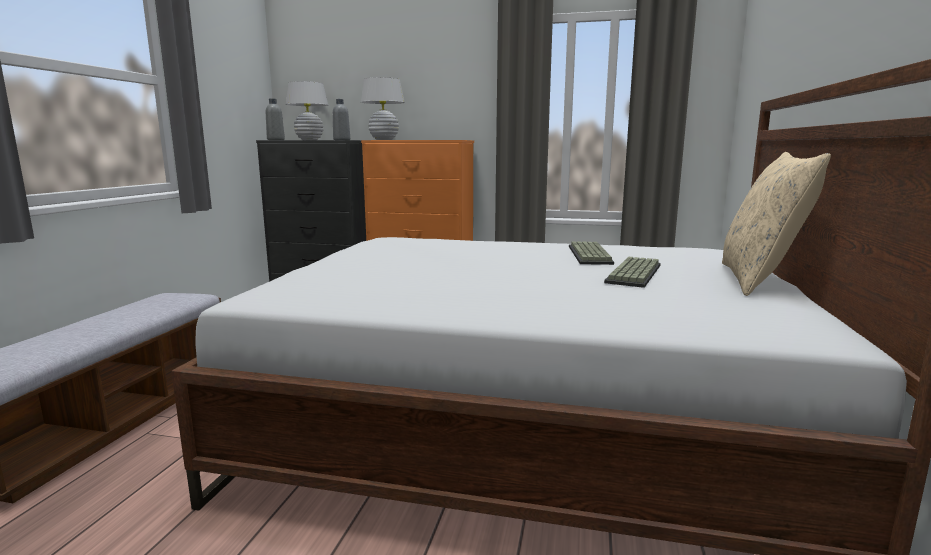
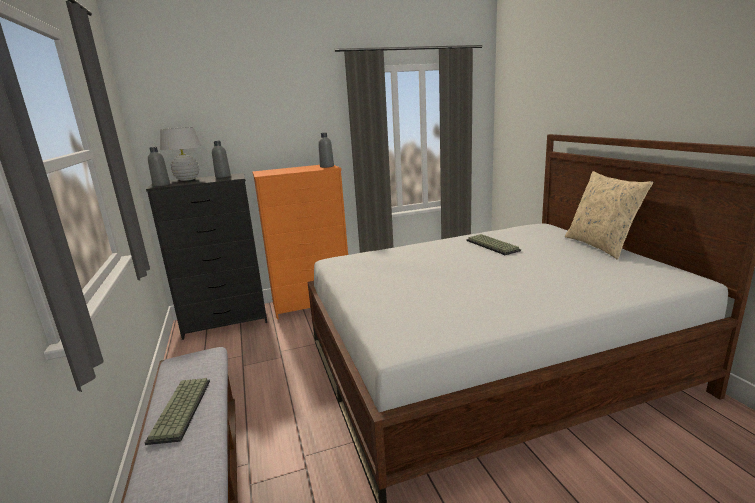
camera: 30 degrees left, 5 degrees up
white table lamp [361,77,405,140] -> none
keyboard [604,257,661,288] -> keyboard moved to [145,378,210,445]
none -> grey bottle [318,133,334,168]

